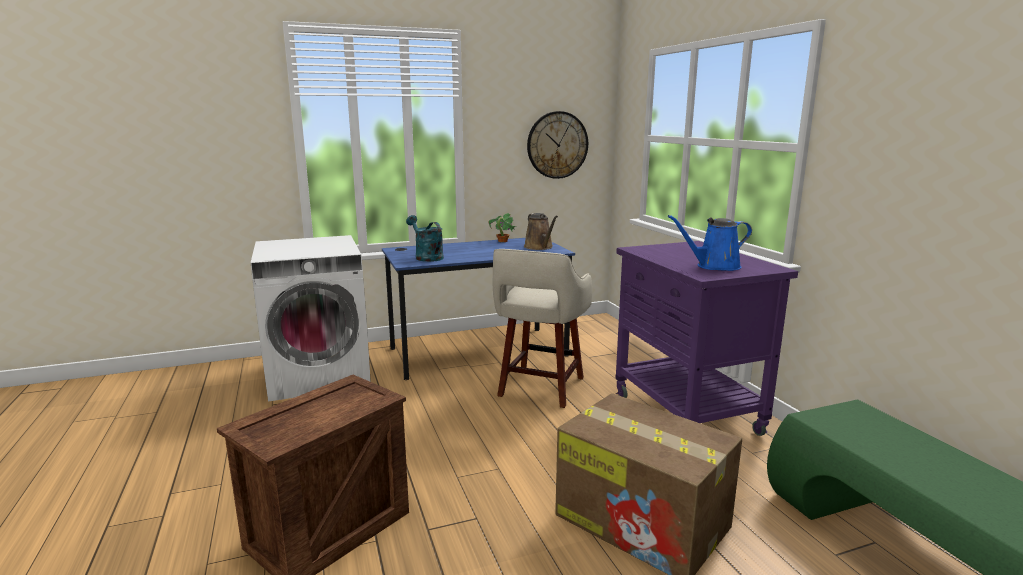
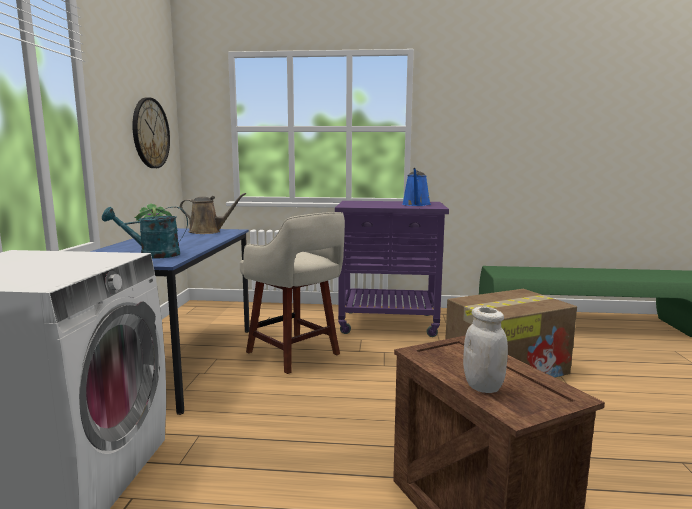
camera: 65 degrees left, 5 degrees down
none -> white jar [463,307,508,393]

